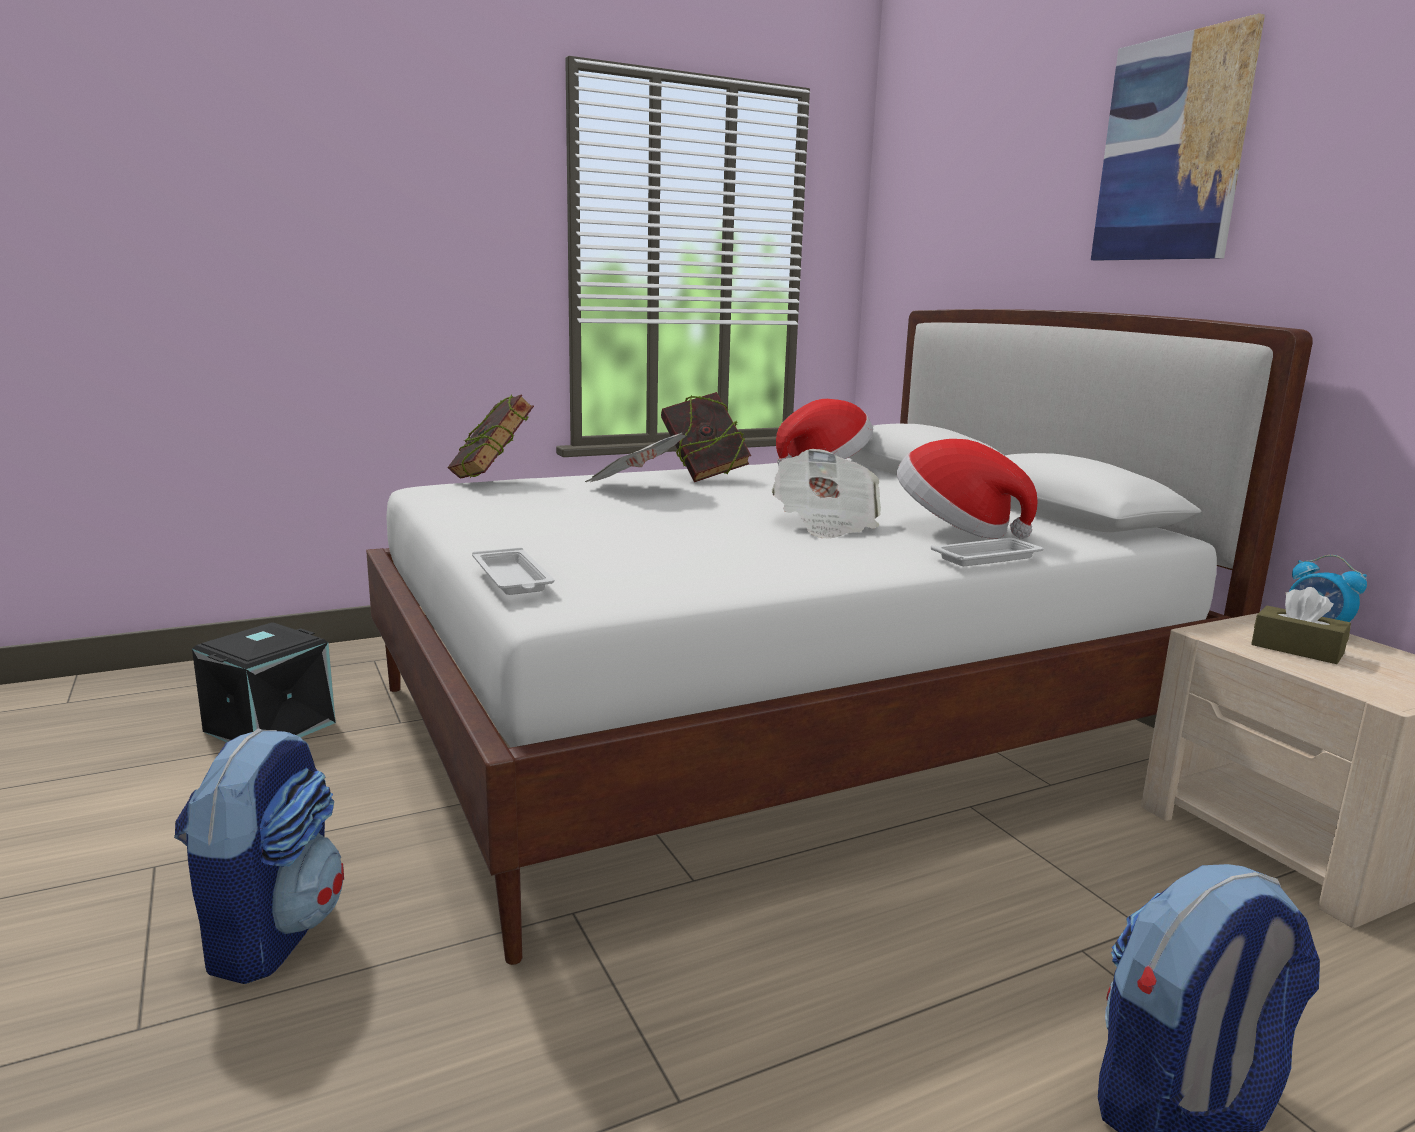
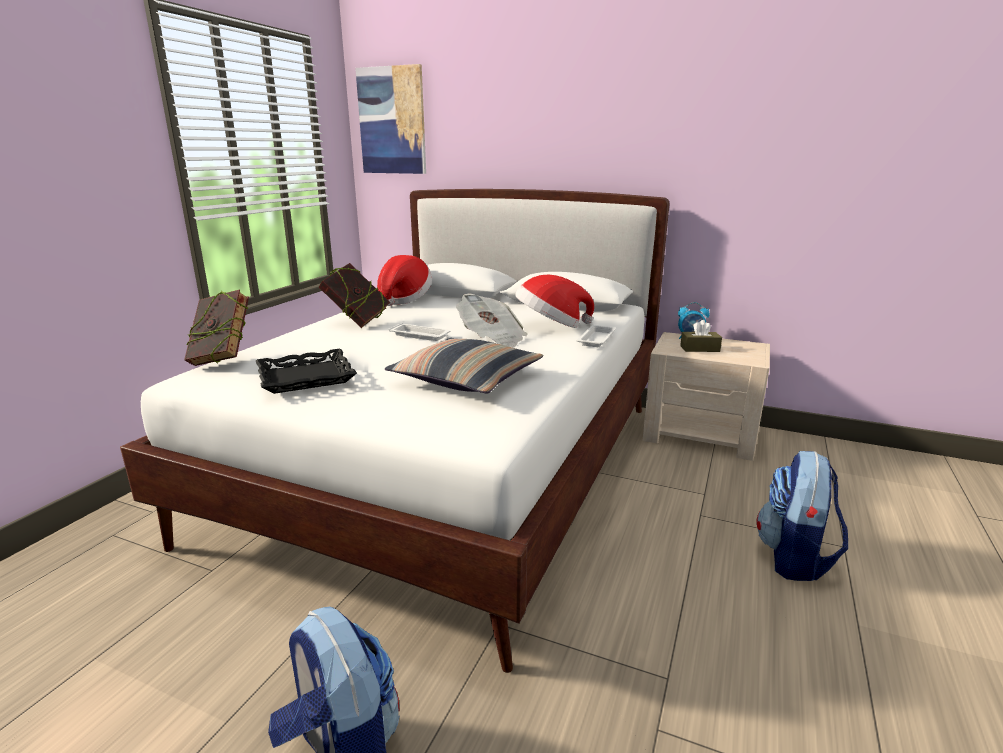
camera: 40 degrees left, 5 degrees up
black storage box [192,622,336,742] -> none
white tray [472,547,554,595] -> white tray moved to [388,323,451,341]
newspaper [585,433,685,482] -> none
picture [1091,13,1265,260] -> picture moved to [355,64,426,174]
none -> black tray [256,349,357,394]
none -> pillow [384,338,543,393]

